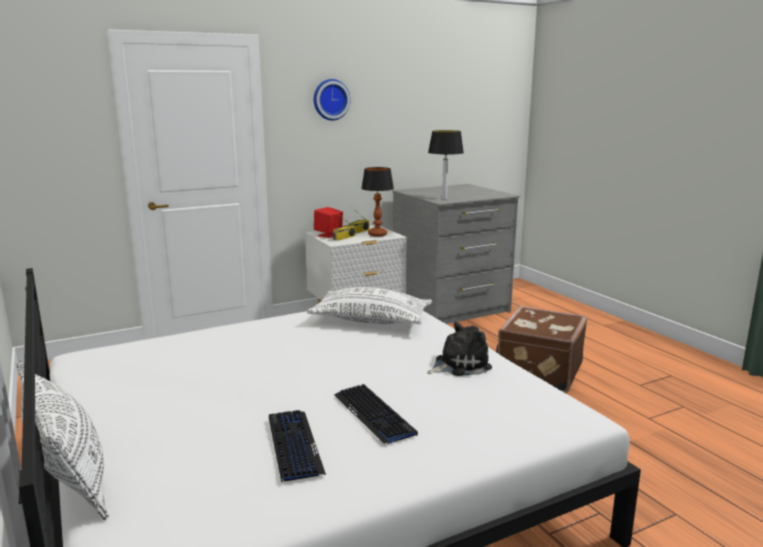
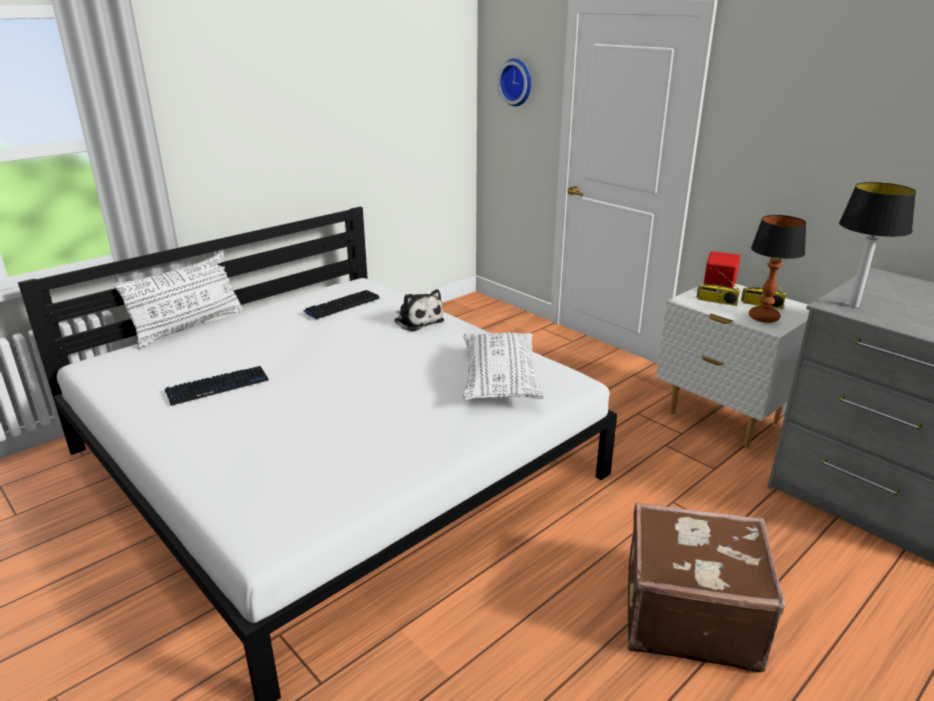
camera: 75 degrees right, 10 degrees up
wall clock [314,79,350,120] -> wall clock moved to [497,59,531,106]
keyboard [334,384,418,444] -> keyboard moved to [303,290,379,319]
plush toy [427,322,492,376] -> plush toy moved to [394,289,444,332]

